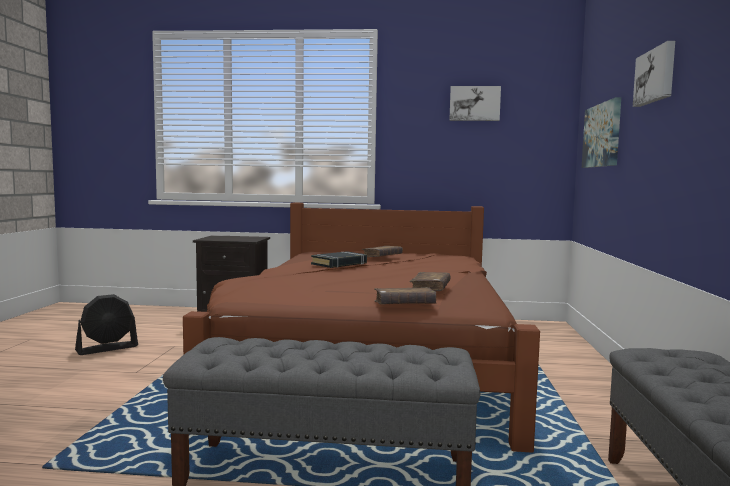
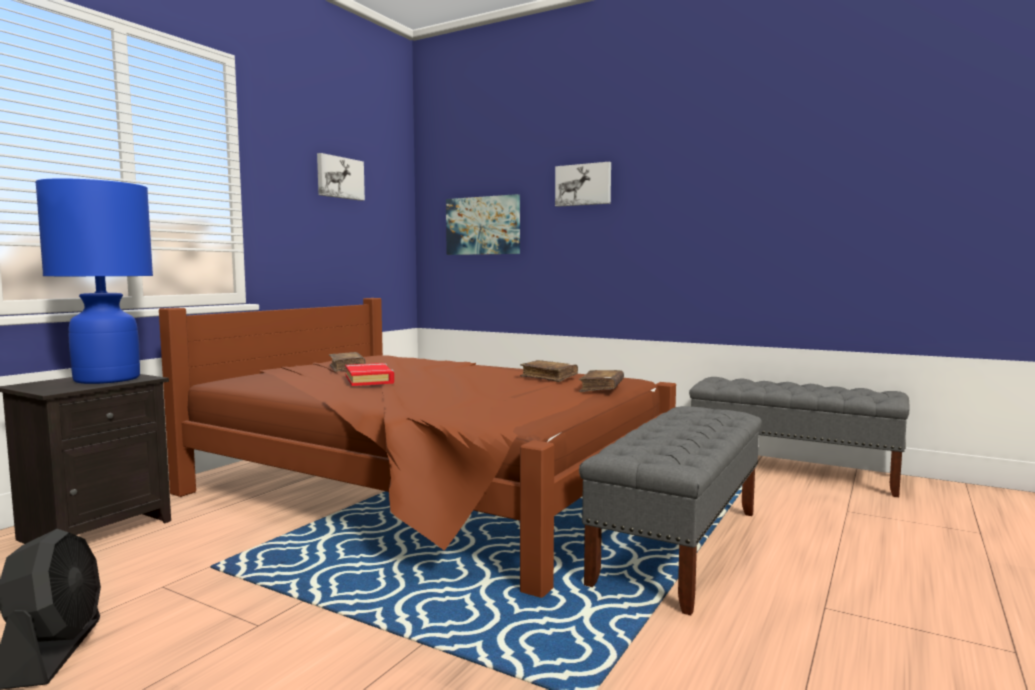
camera: 65 degrees left, 0 degrees up
black book [311,251,367,268] -> red book [345,363,394,386]
none -> blue table lamp [35,178,153,384]

